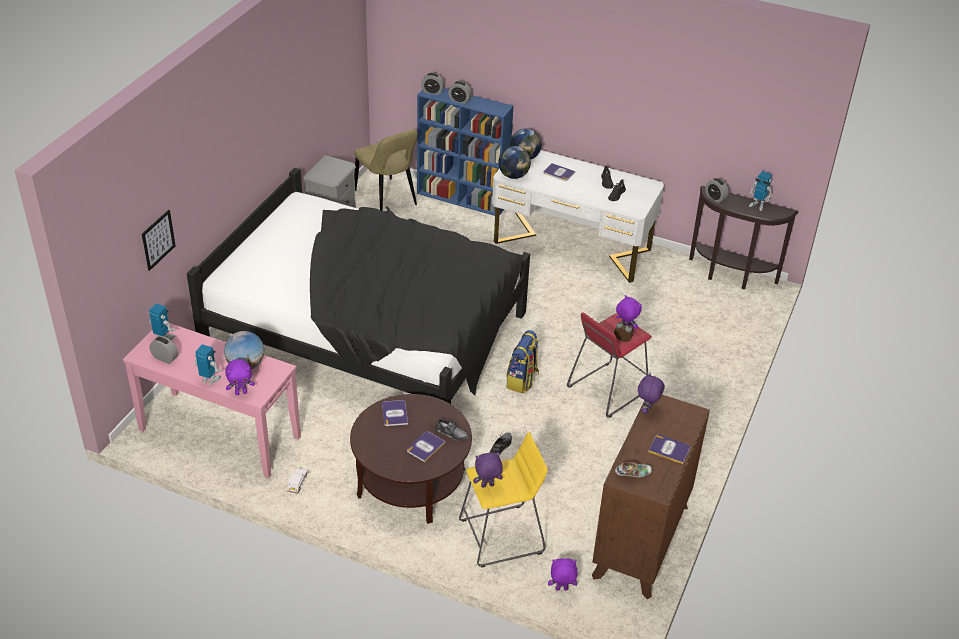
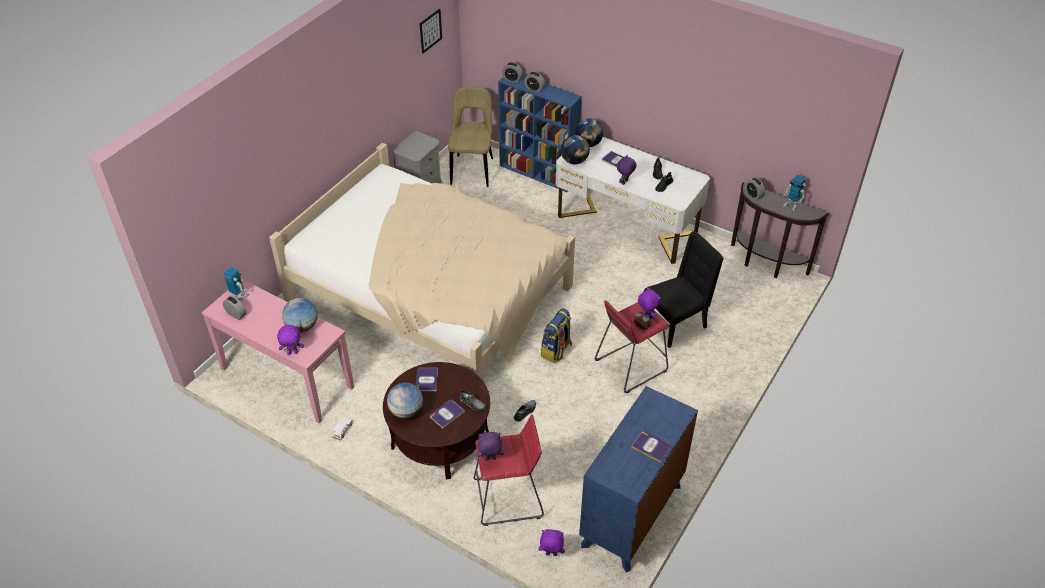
camera: 10 degrees right, 5 degrees up
picture [142,210,176,271] -> picture moved to [419,9,442,54]
black bed [187,168,530,404] -> beige bed [269,143,575,382]
toy robot [195,344,222,385] -> none
beige chair [354,129,418,211] -> beige chair turned 150 degrees counterclockwise [448,87,493,187]
yellow stool [459,432,548,567] -> red stool [474,414,544,526]
brown dresser [592,395,710,599] -> blue dresser [579,386,698,572]
shoe [615,462,652,478] -> none
purple plush toy [638,372,665,414] -> purple plush toy moved to [617,155,637,185]
none -> globe [387,383,423,419]
none -> black chair [644,231,724,348]

